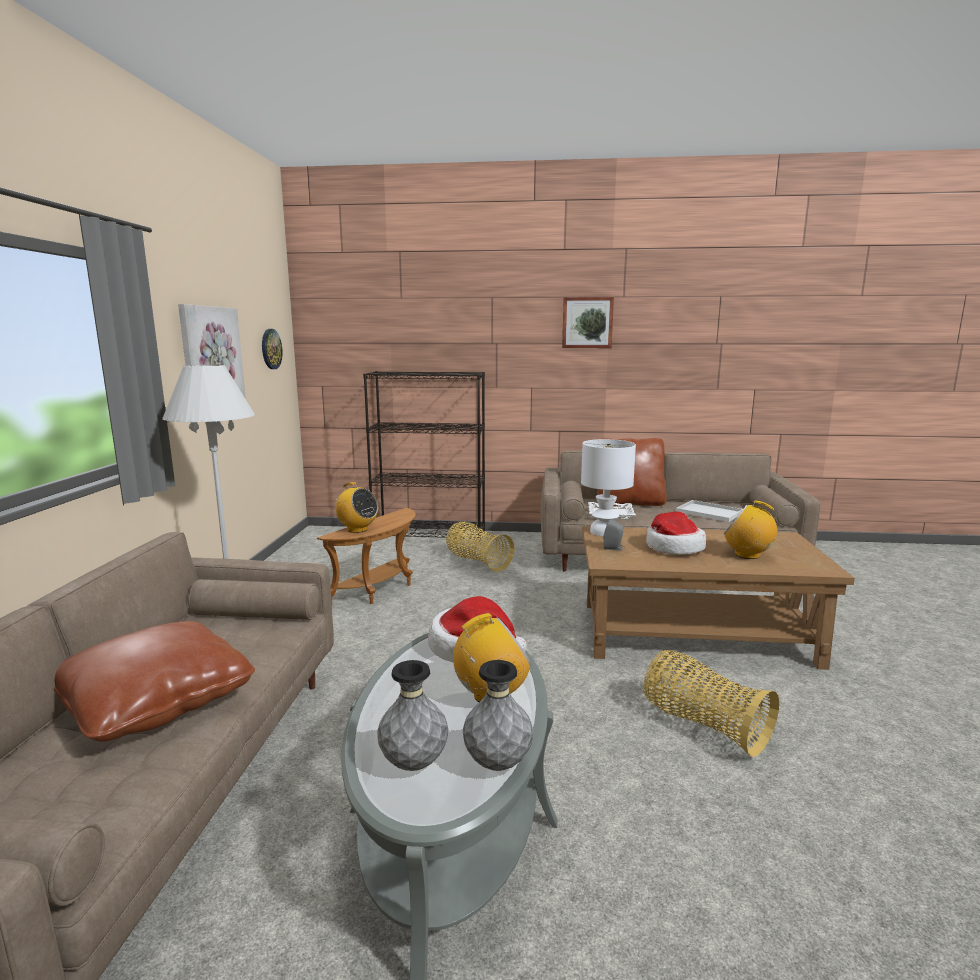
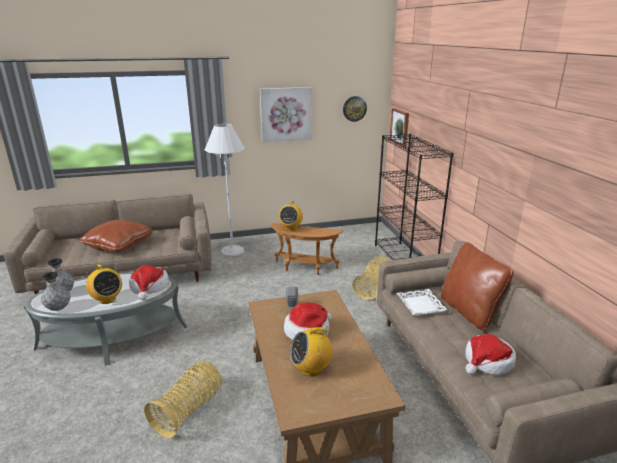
camera: 70 degrees right, 10 degrees up
picture [562,297,614,348] -> picture moved to [390,108,409,147]
white table lamp [581,439,636,536] -> none
white tray [676,500,743,522] -> hat [465,334,516,375]
radio [724,501,782,559] -> radio turned 120 degrees counterclockwise [290,325,332,376]

